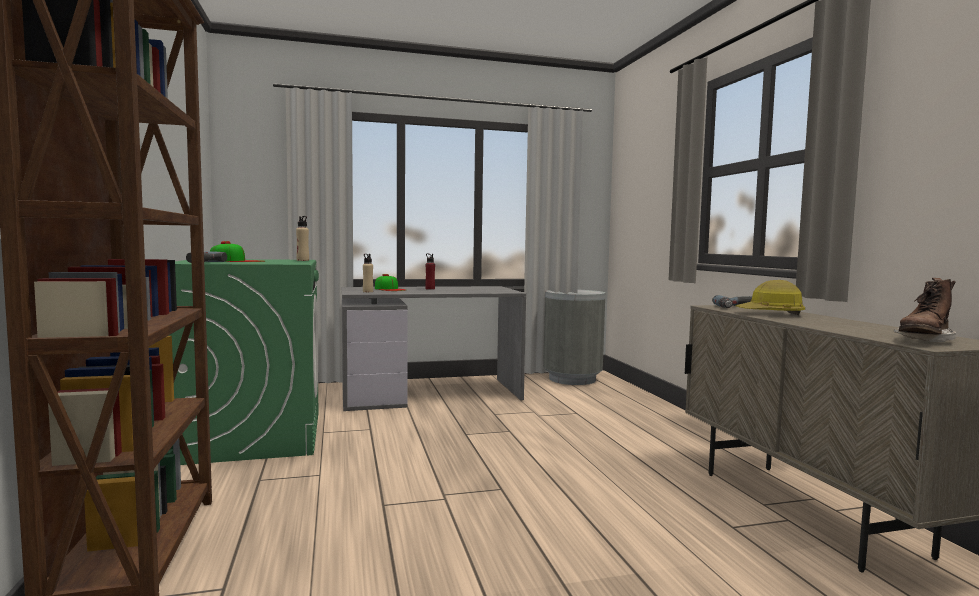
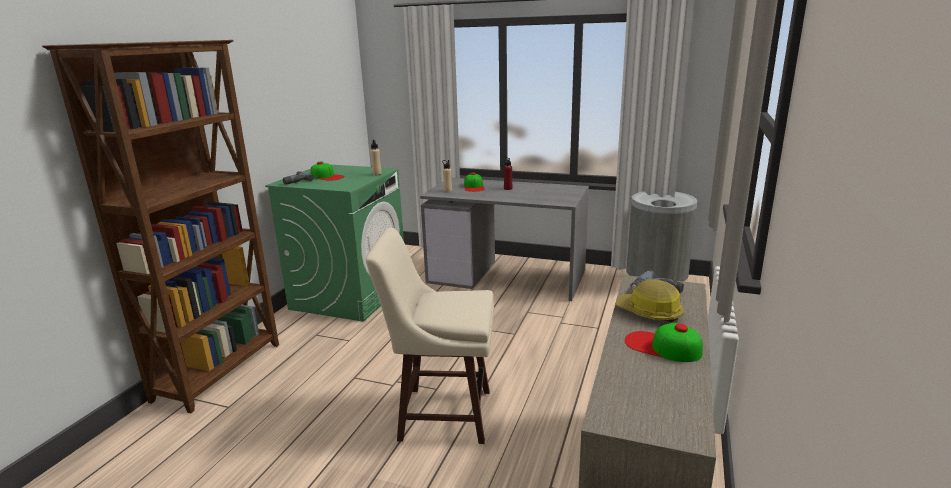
camera: 35 degrees right, 15 degrees up
brown boot [894,278,956,342] -> none
none -> beige stool [366,228,494,444]
none -> cap [625,323,703,362]

